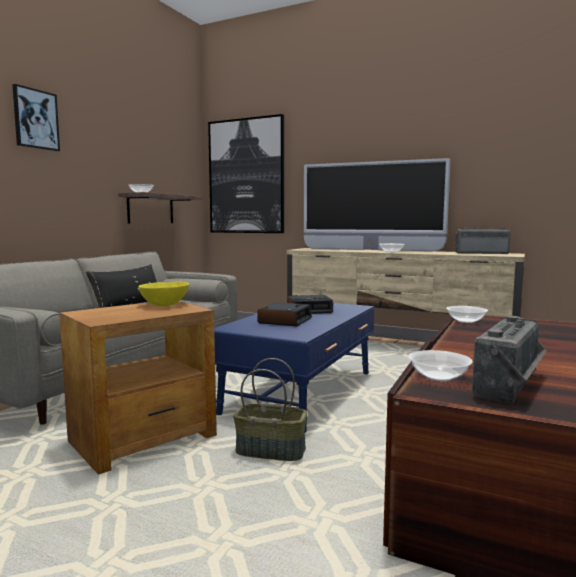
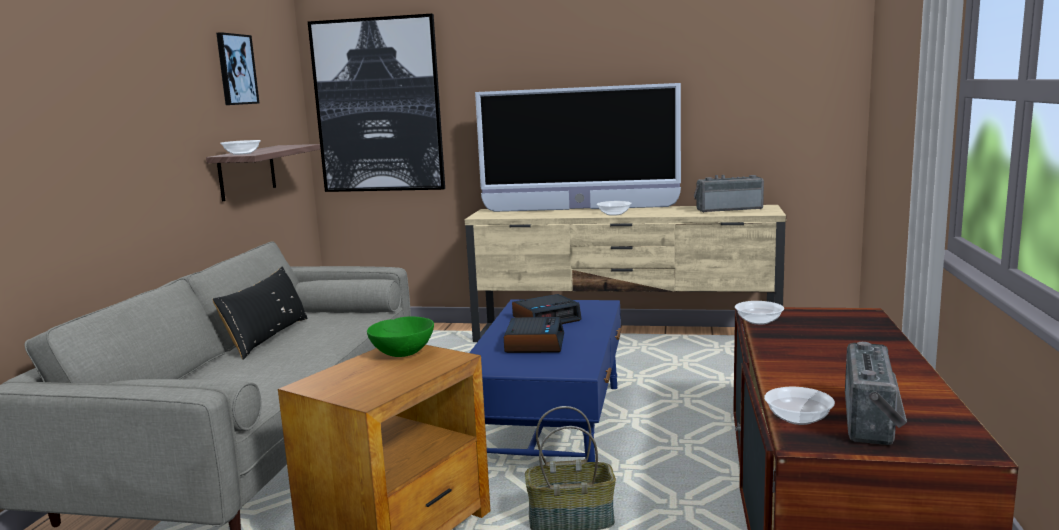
camera: 15 degrees left, 5 degrees up
picture [12,84,60,151] -> picture moved to [216,32,259,105]
yellow bowl [138,282,189,306] -> green bowl [367,316,434,357]

